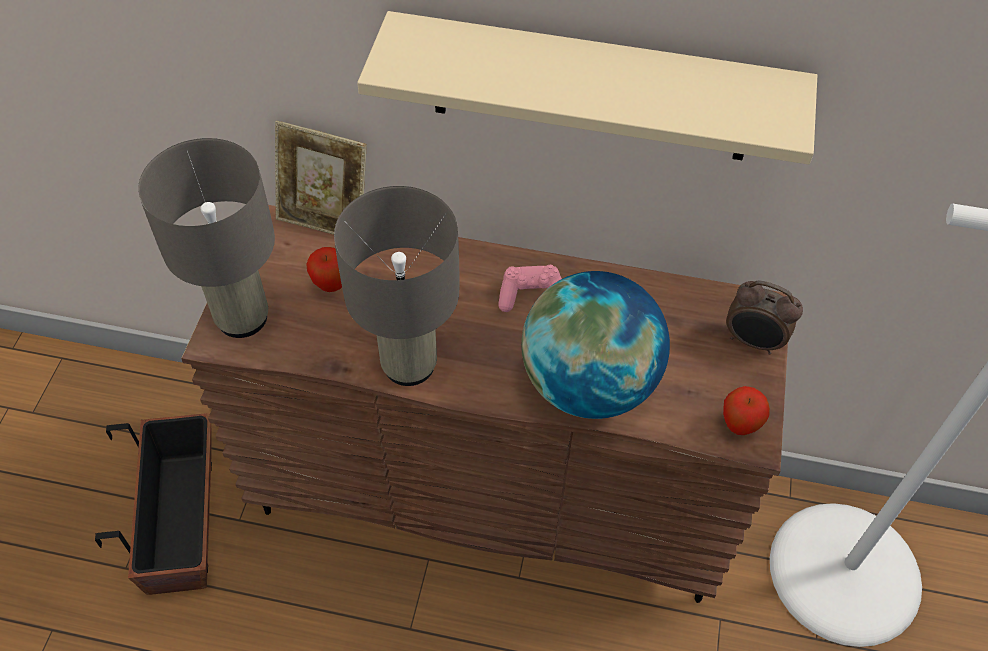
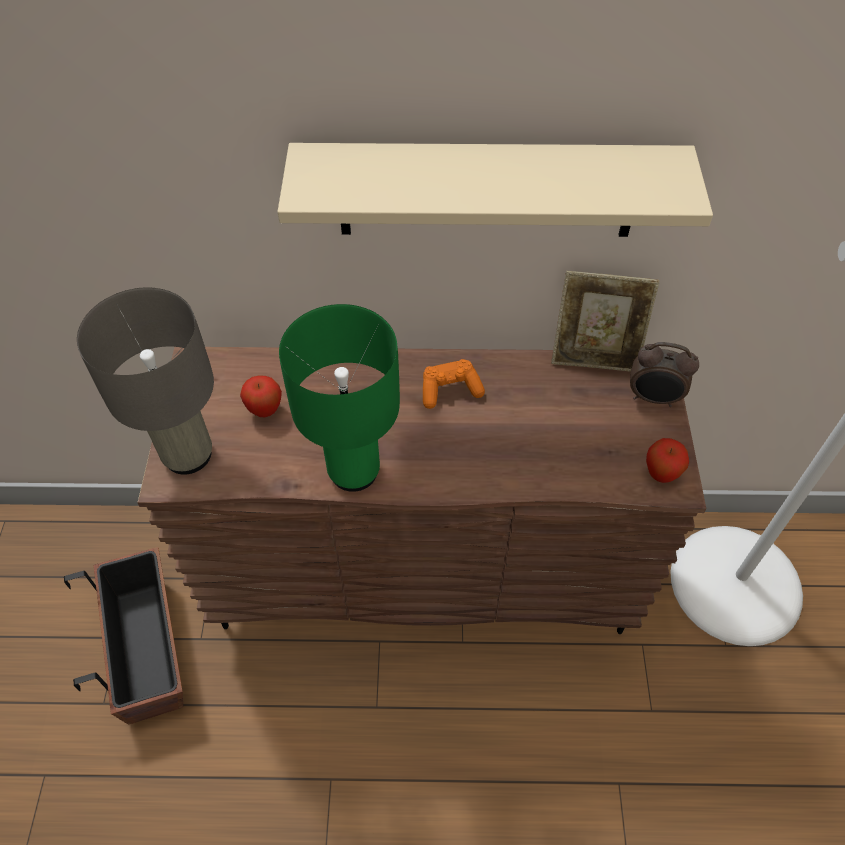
camera: 10 degrees left, 0 degrees up
picture frame [275,121,367,235] -> picture frame moved to [551,271,660,372]
grey table lamp [334,186,460,386] -> green table lamp [279,304,400,492]
pink game controller [498,265,562,312] -> orange game controller [423,359,485,409]
globe [521,271,670,419] -> none

